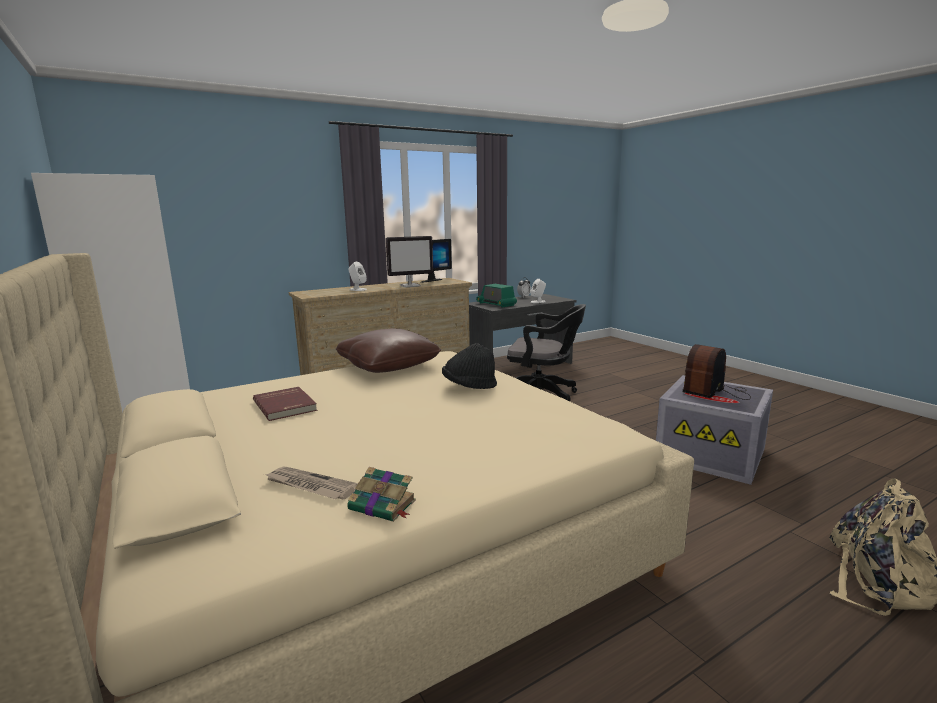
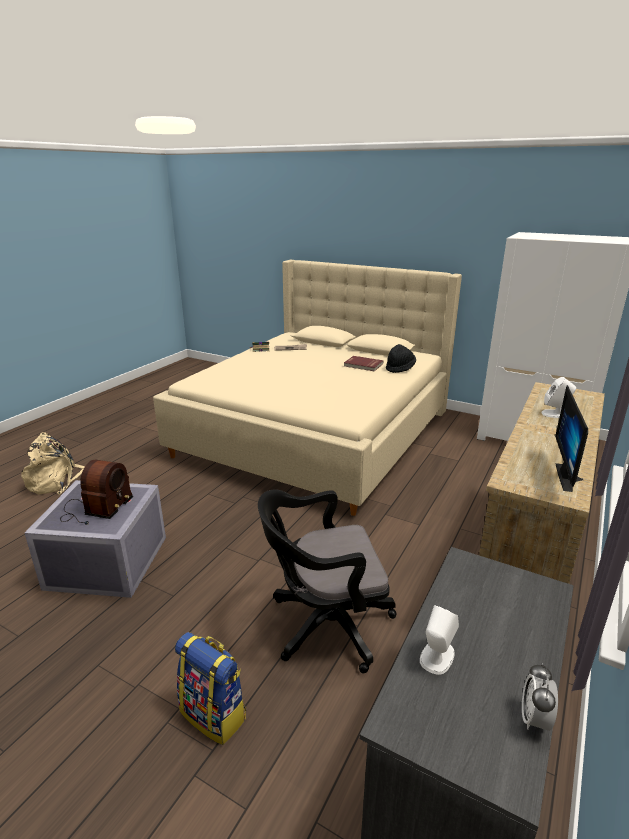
camera: 150 degrees right, 10 degrees up
brown pillow [336,328,441,373] -> none
monitor [386,236,433,287] -> none
black hat [442,343,497,389] -> black hat moved to [386,344,416,373]
radio [476,284,517,308] -> none
none -> backpack [175,632,246,745]

